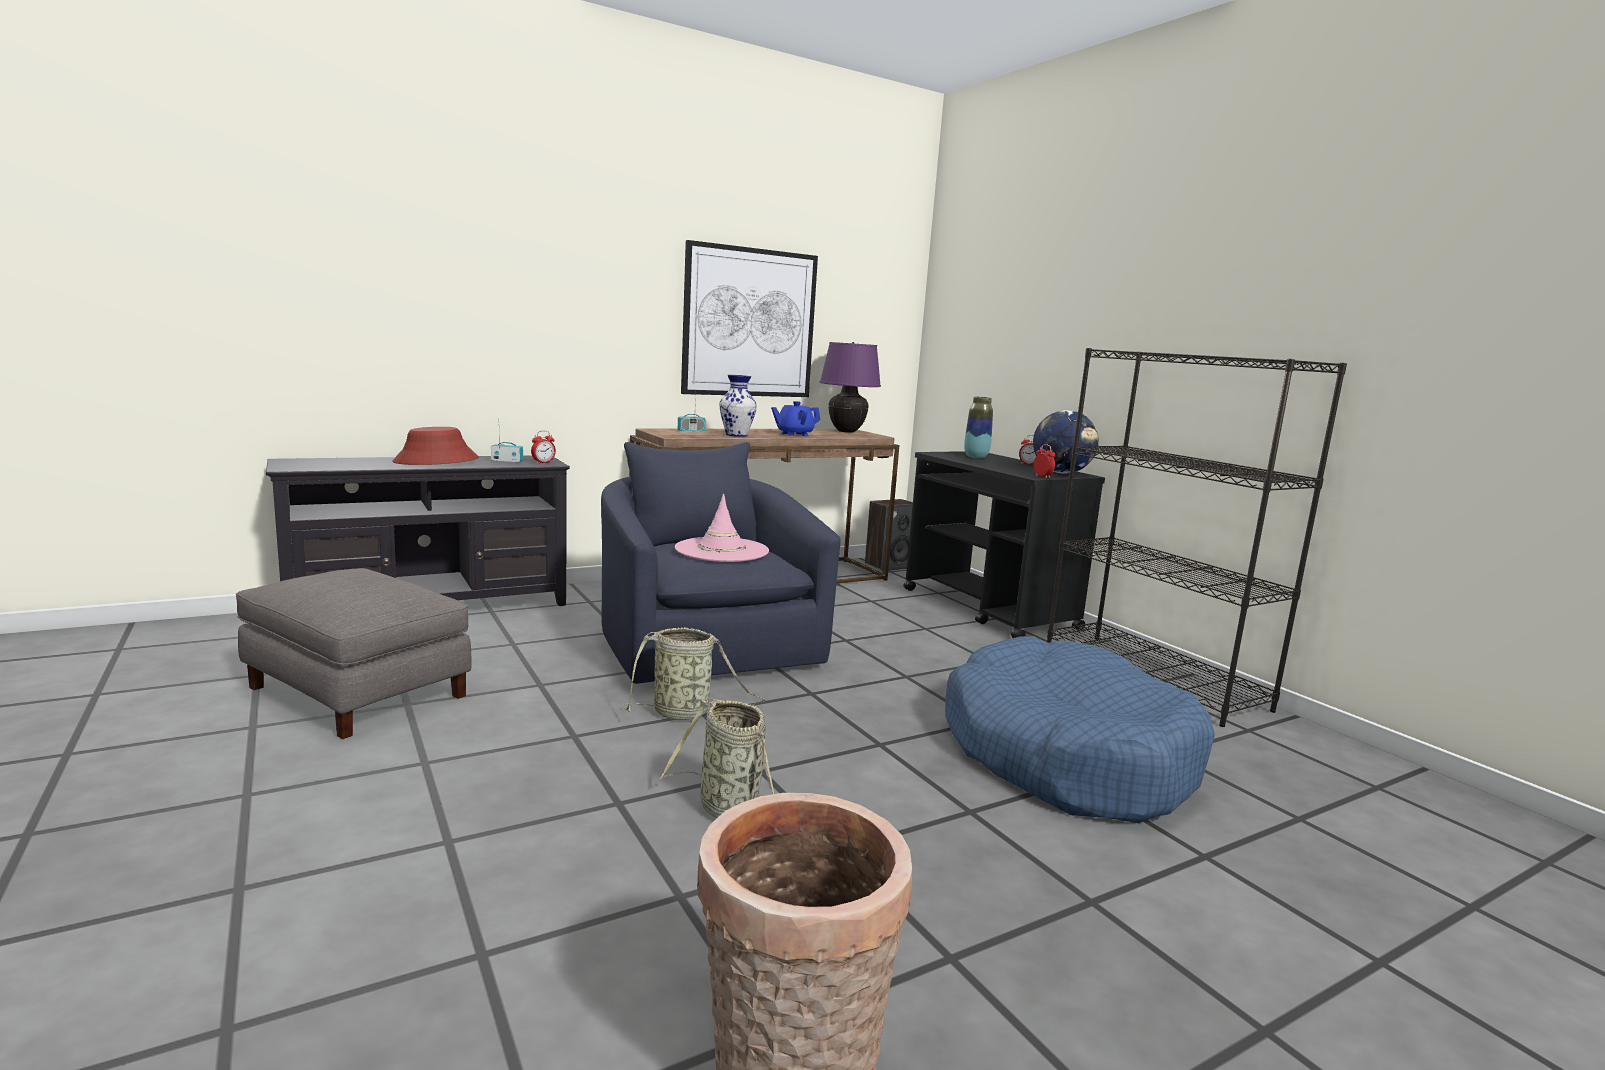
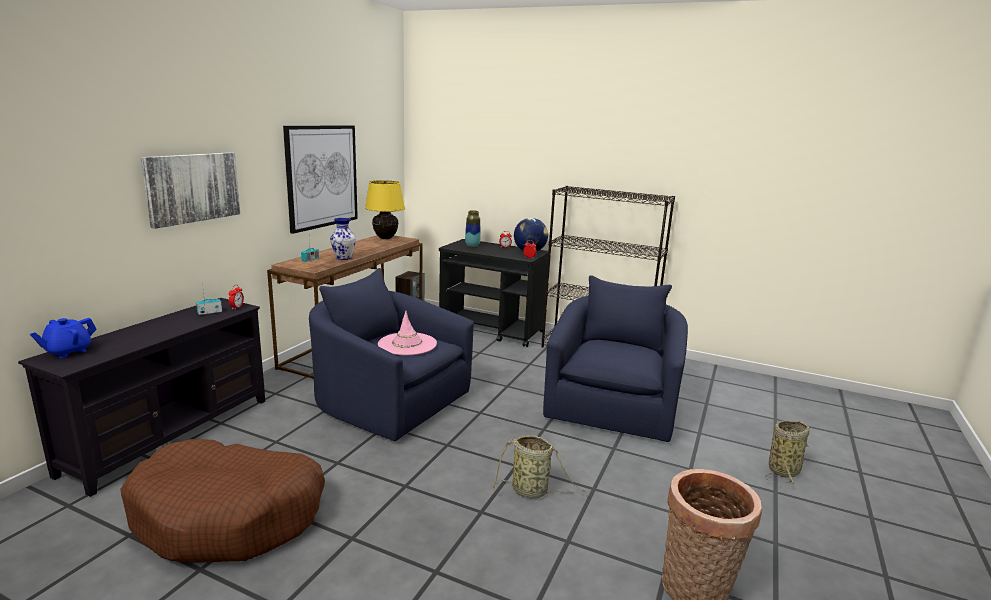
camera: 35 degrees left, 5 degrees up
grey ottoman [236,568,472,739] -> brown dog bed [120,439,325,563]
red hat [392,427,479,465] -> none
basket [622,627,766,720] -> basket moved to [765,420,809,484]
blue teapot [771,401,820,436] -> blue teapot moved to [30,318,97,358]
purple table lamp [820,342,881,433] -> yellow table lamp [365,180,405,239]
blue dog bed [945,636,1215,823] -> blue armchair [543,275,688,442]
none -> picture [141,152,240,229]

